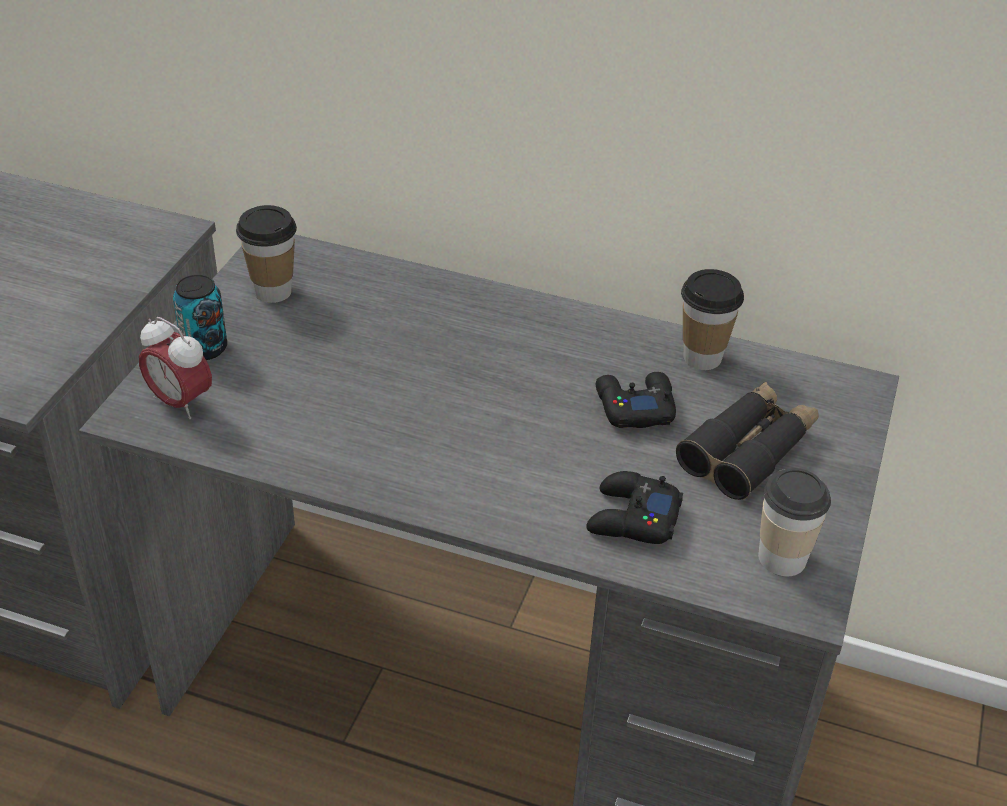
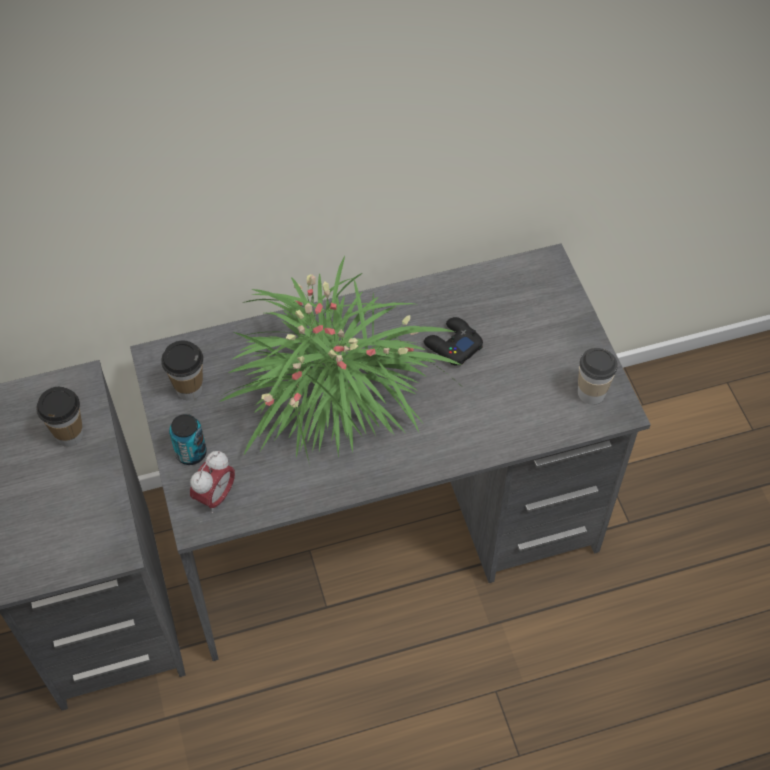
camera: 35 degrees left, 15 degrees up
alarm clock [139,317,212,419] -> alarm clock turned 60 degrees counterclockwise [190,451,235,513]
black game controller [586,471,683,544] -> none
black binoculars [676,382,819,500] -> none
cup [681,269,744,370] -> cup moved to [37,387,83,447]
none -> potted plant [220,256,461,465]

